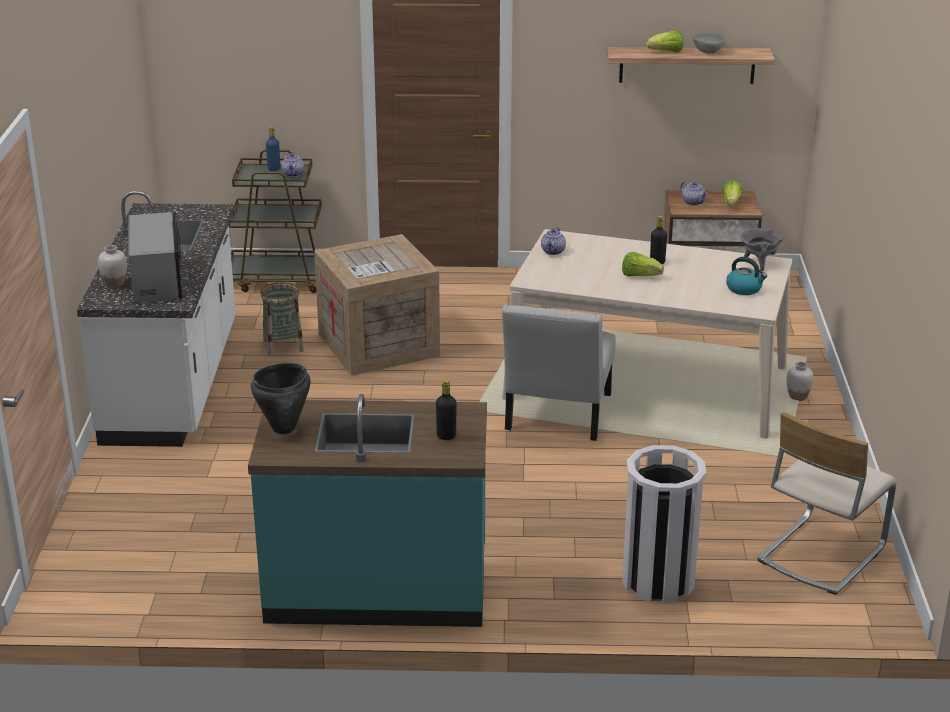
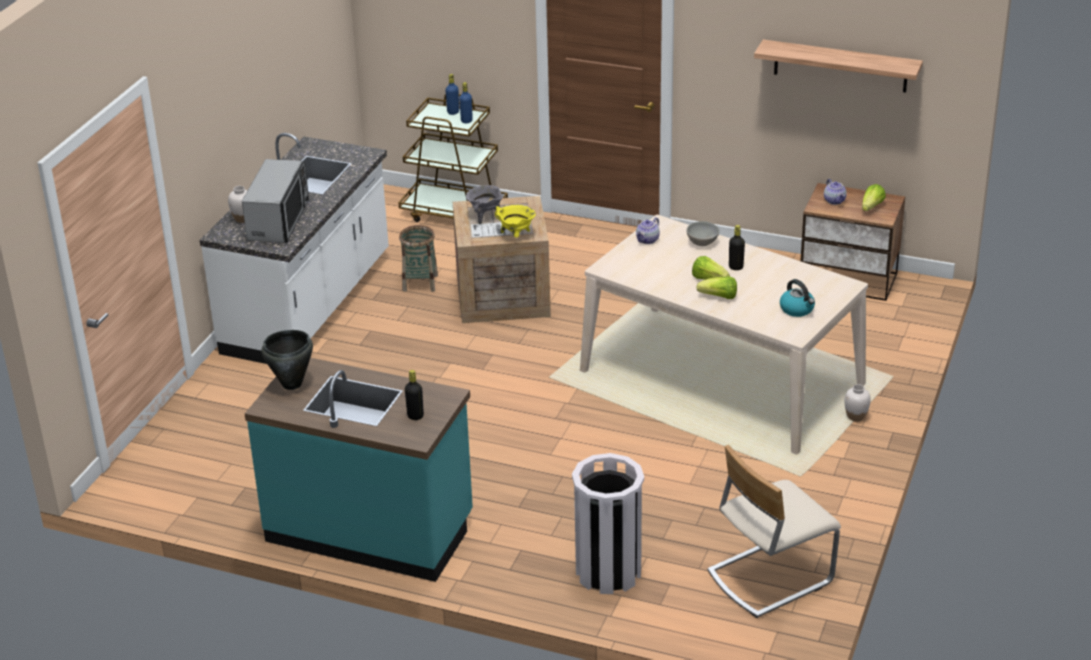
camera: 20 degrees right, 5 degrees up
teapot [281,152,304,177] -> blue bottle [459,82,473,123]
white chair [502,304,616,441] -> none
lettuce [646,30,684,52] -> lettuce moved to [697,276,737,299]
grey bowl [693,32,726,54] -> grey bowl moved to [686,221,719,246]
grey cooking pot [740,228,784,271] -> grey cooking pot moved to [466,185,504,224]
none -> yellow cooking pot [495,205,536,238]

